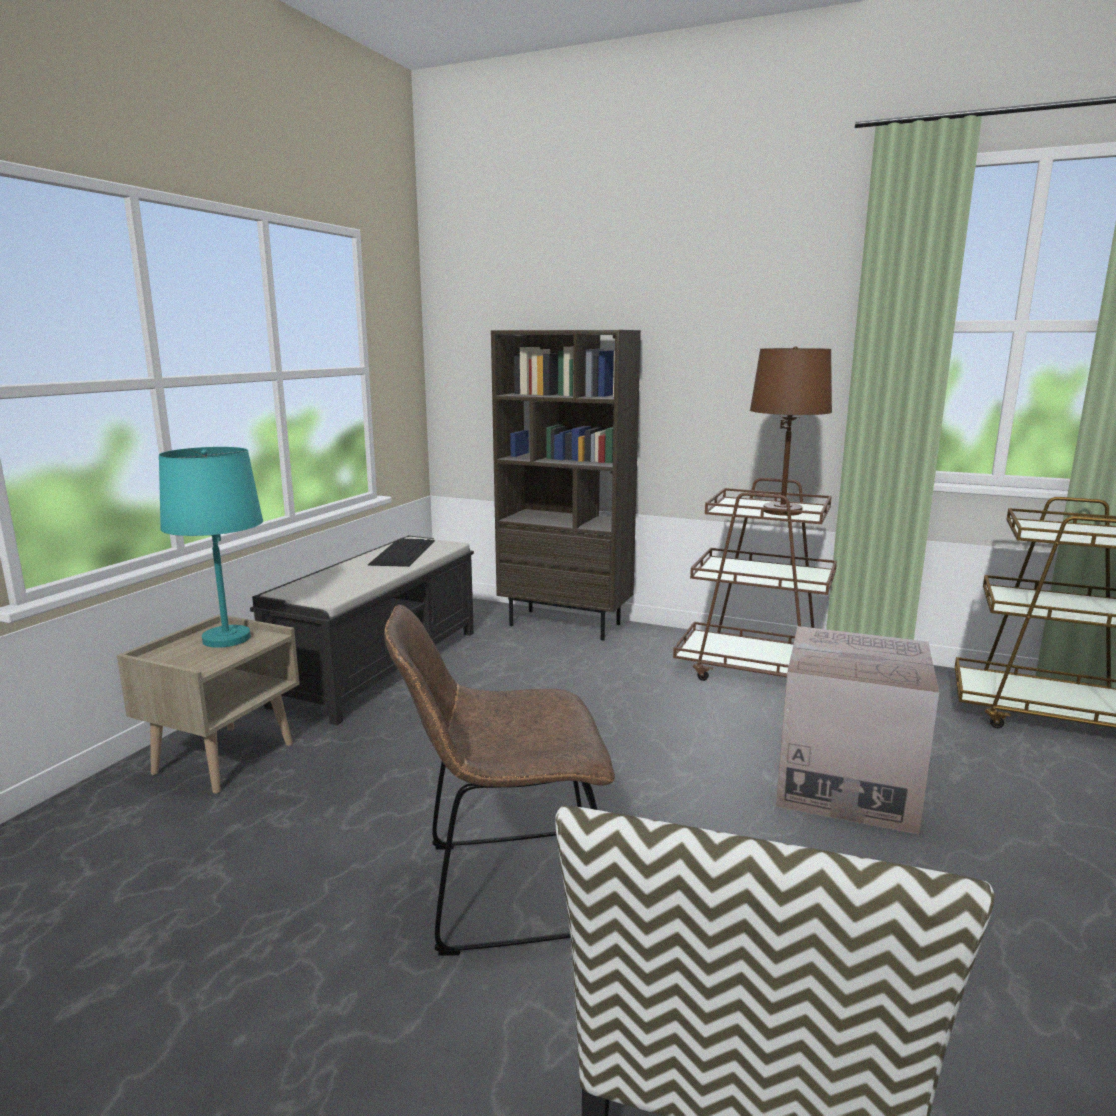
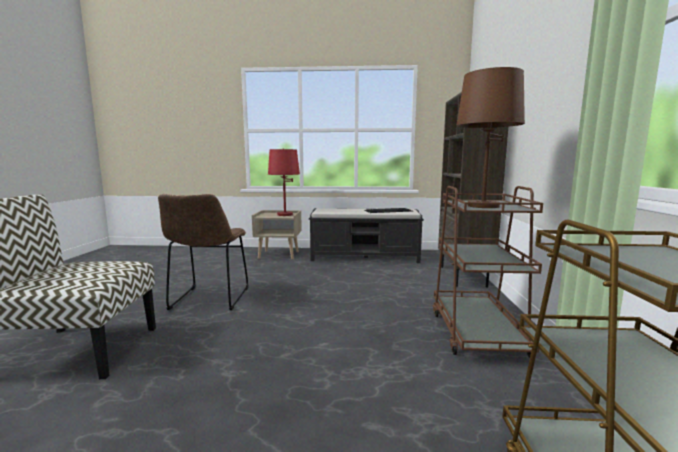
camera: 70 degrees right, 5 degrees down
turquoise table lamp [159,447,263,648] -> red table lamp [268,149,300,216]
brown chair [384,604,615,956] -> brown chair turned 150 degrees counterclockwise [158,194,248,310]
cardboard box [776,626,939,834] -> none

